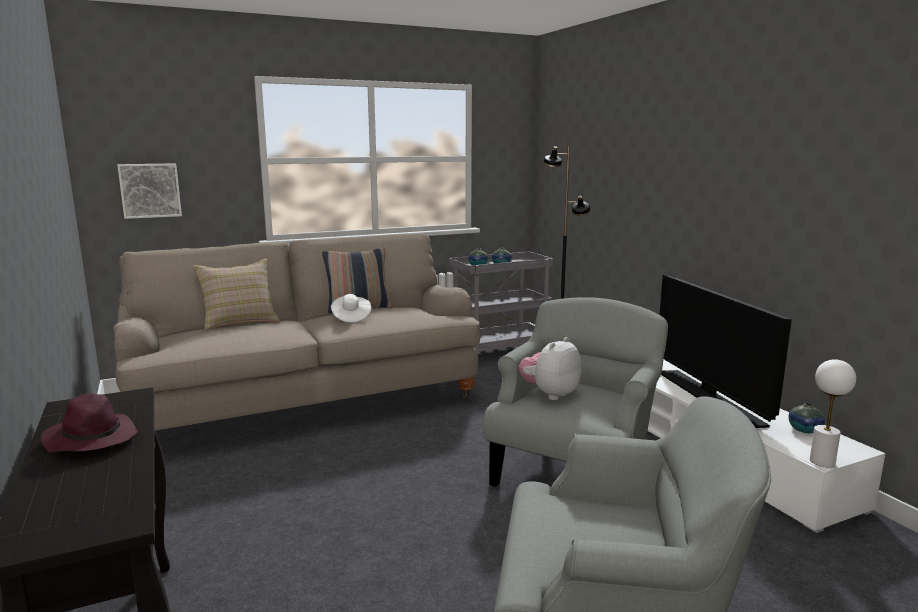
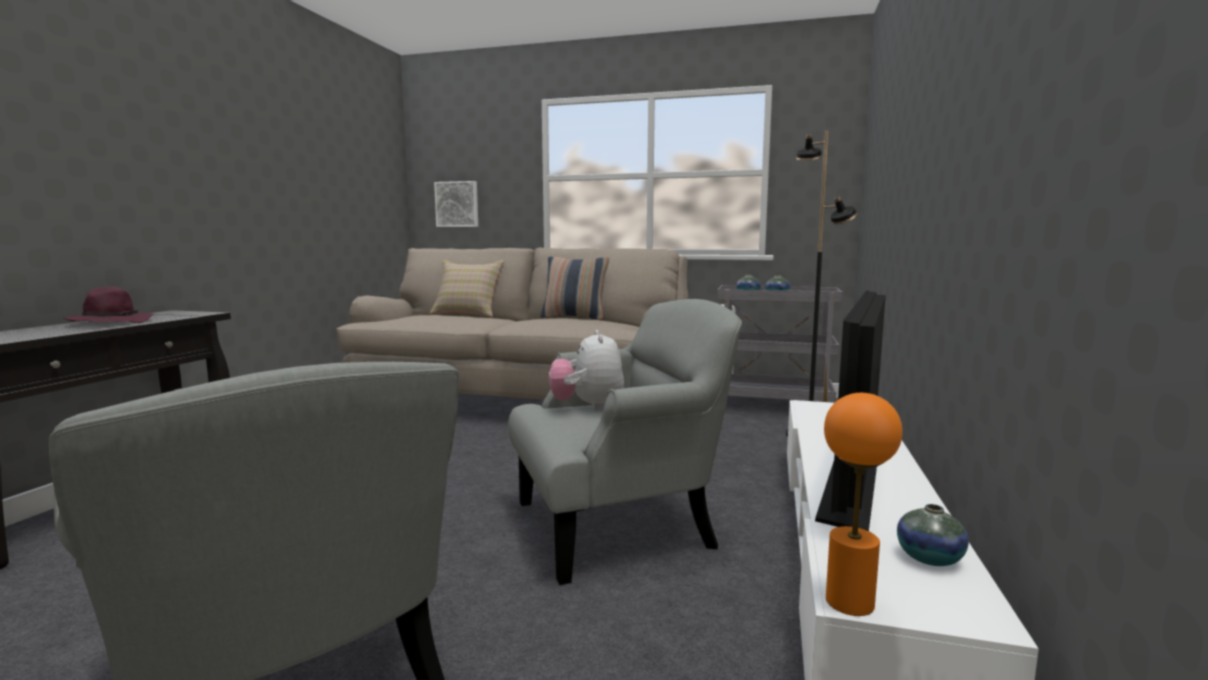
camera: 40 degrees right, 5 degrees down
white hat [331,294,371,323] -> none
plush toy [519,337,582,400] -> plush toy turned 90 degrees counterclockwise [549,330,624,411]
white table lamp [810,359,856,467] -> orange table lamp [824,393,902,616]

